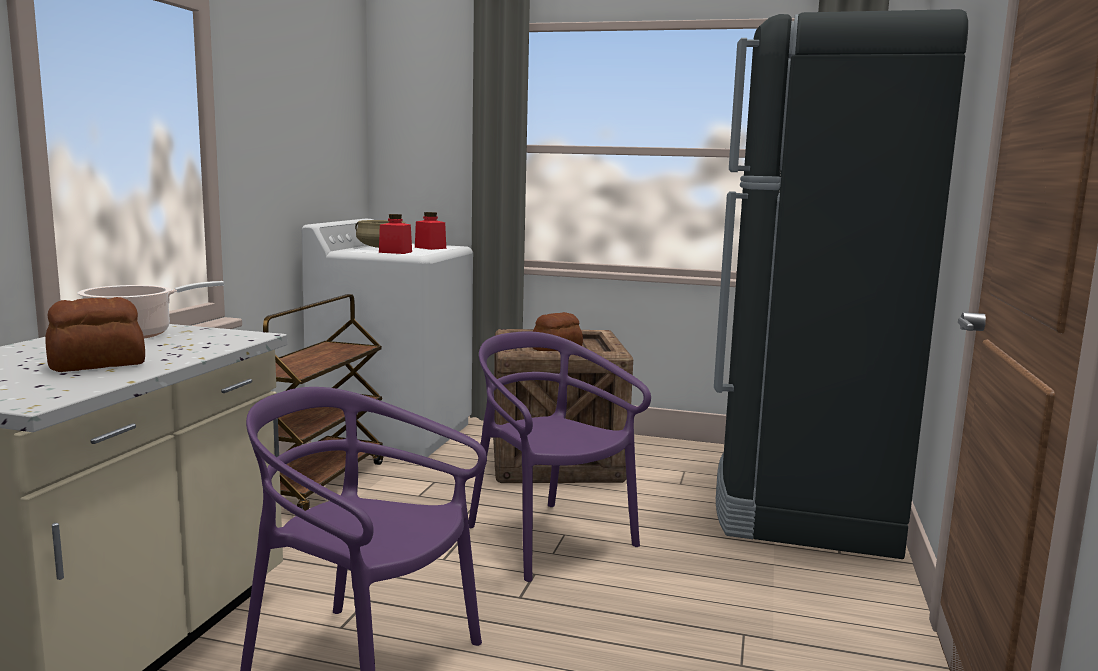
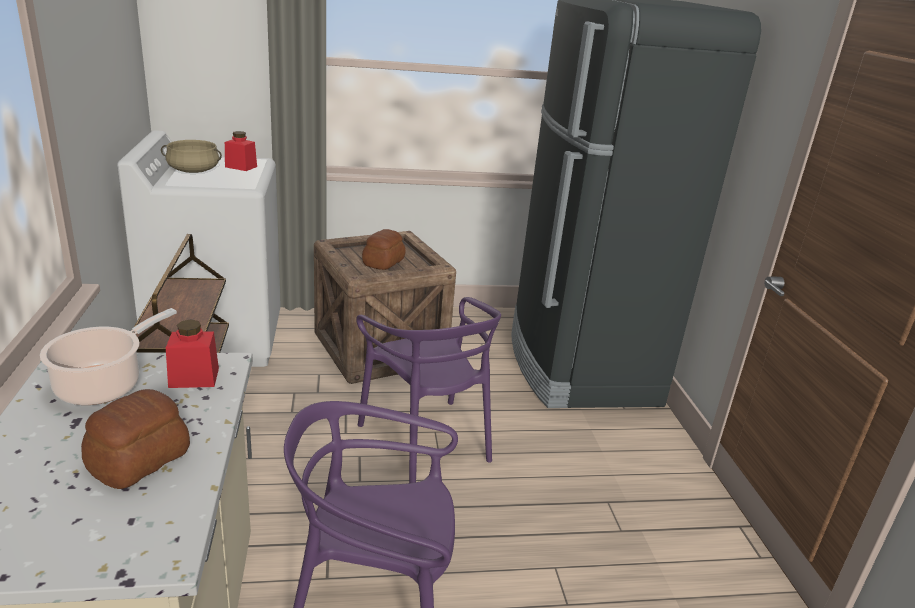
camera: 25 degrees left, 15 degrees up
red jar [379,214,412,254] -> red jar moved to [166,319,219,388]
purple chair [469,331,651,582] -> purple chair turned 150 degrees counterclockwise [356,297,501,483]

